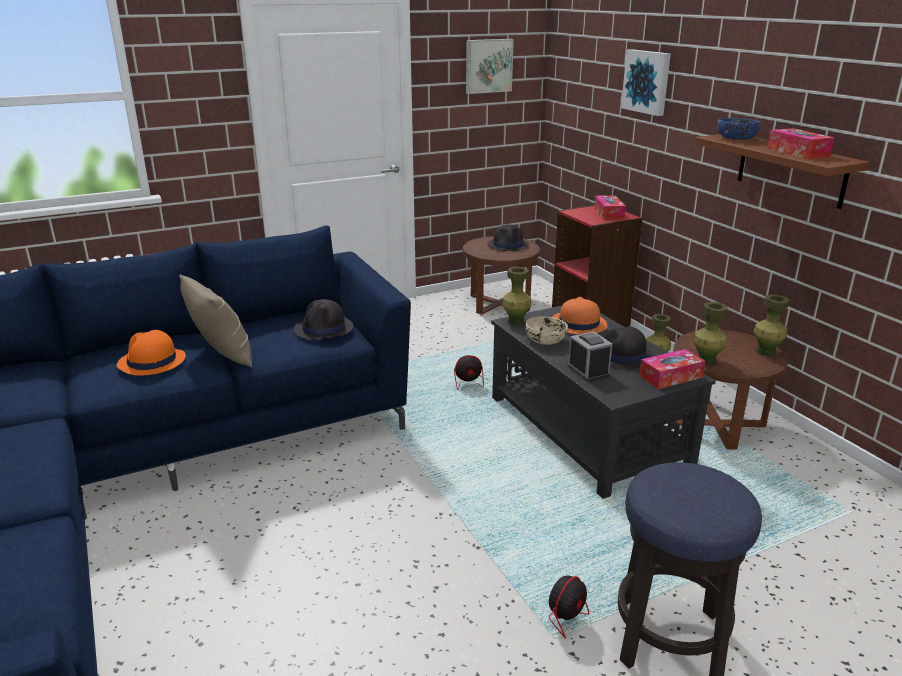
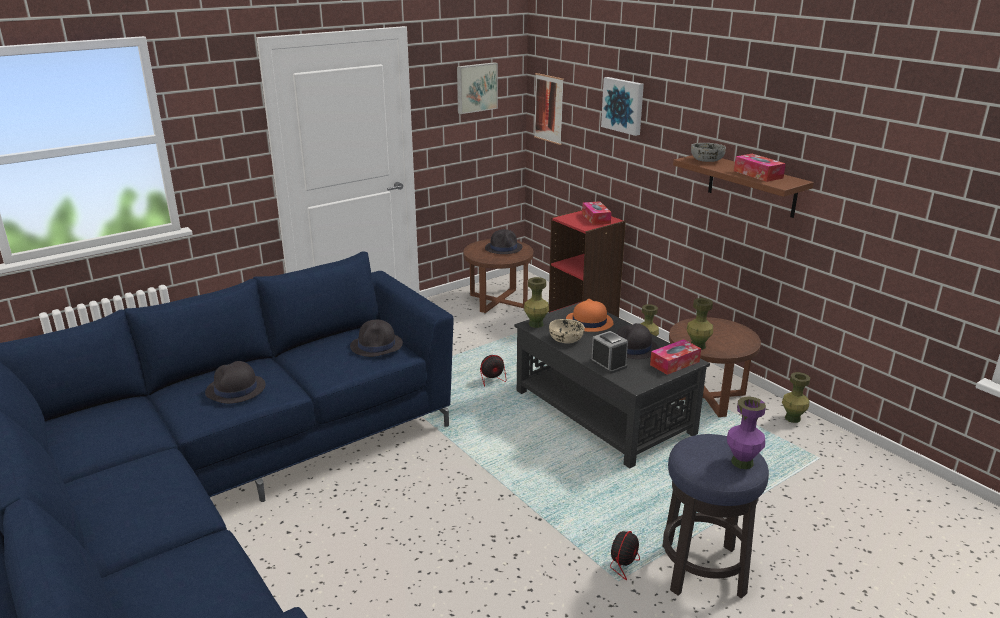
camera: 10 degrees left, 0 degrees up
orange hat [117,330,186,376] -> black hat [205,361,265,404]
beige pillow [179,274,253,367] -> none
blue bowl [717,118,761,140] -> grey bowl [691,143,726,162]
green vase [753,294,789,356] -> green vase moved to [782,372,810,423]
none -> picture [534,73,564,145]
none -> purple vase [727,397,766,469]

